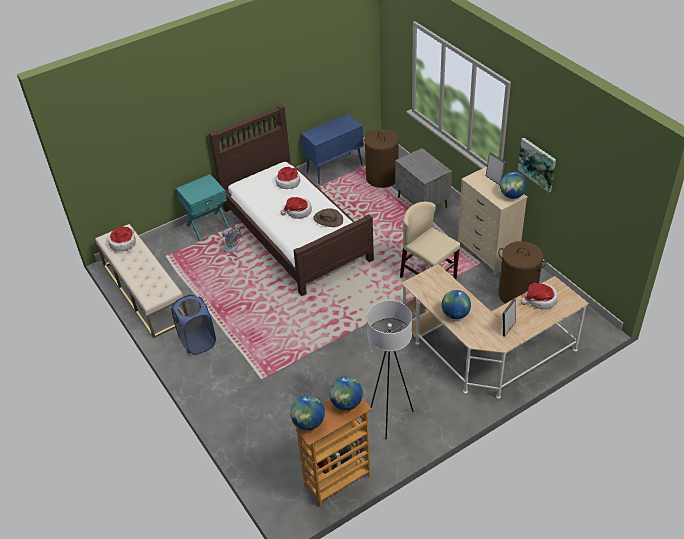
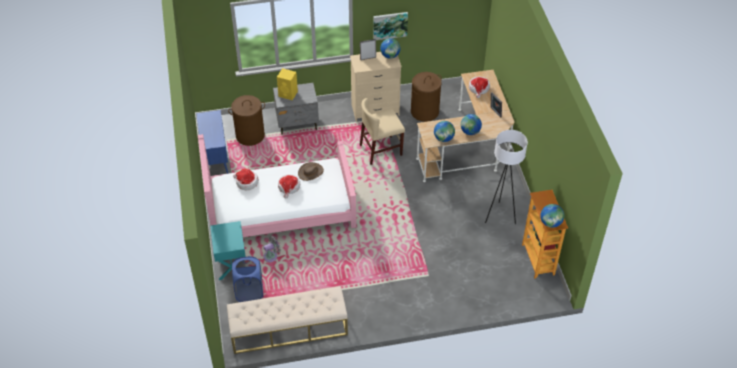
camera: 70 degrees left, 5 degrees up
hat [108,227,136,251] -> none
blue laundry basket [171,295,216,355] -> blue laundry basket moved to [232,256,263,302]
brown bed [209,104,374,296] -> pink bed [198,134,356,237]
globe [329,376,363,410] -> globe moved to [434,121,455,142]
none -> yellow speaker [277,68,298,100]

